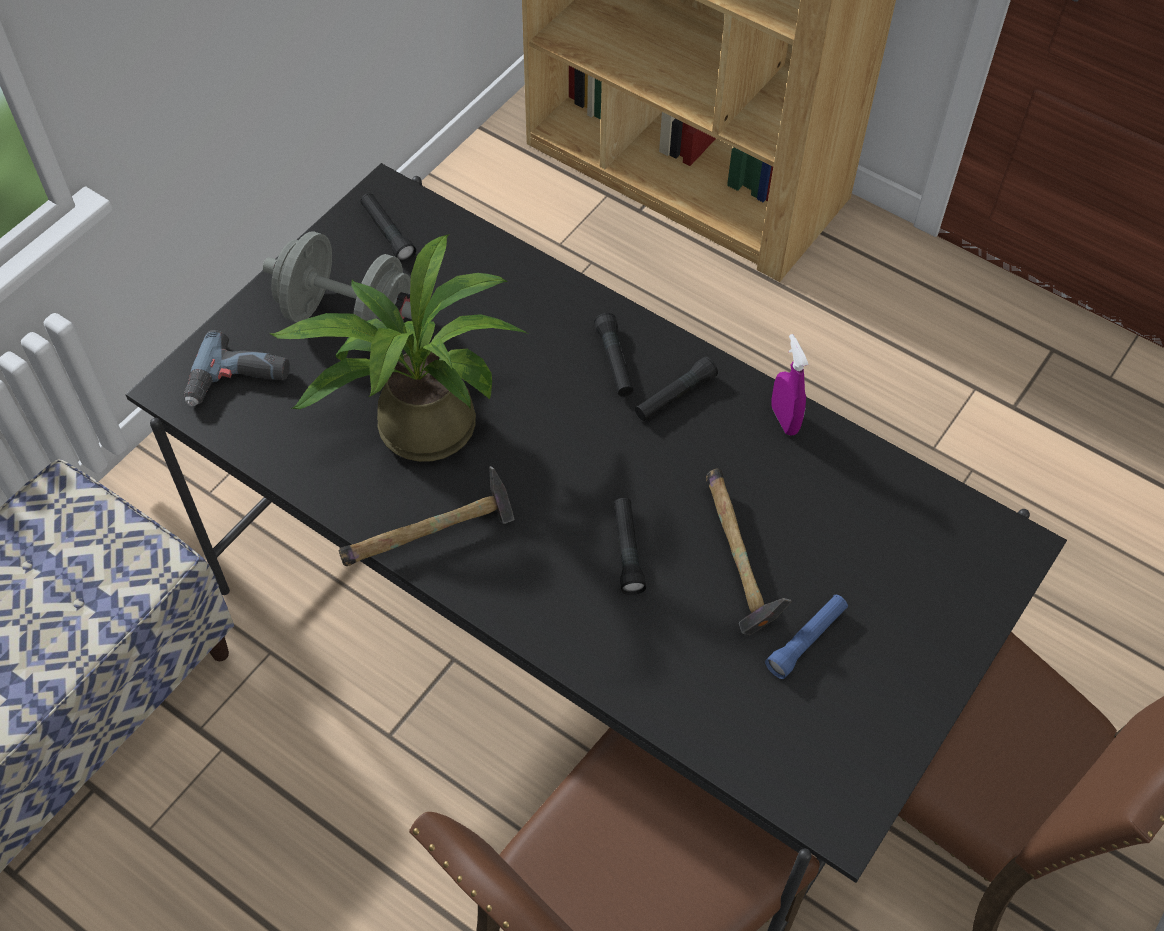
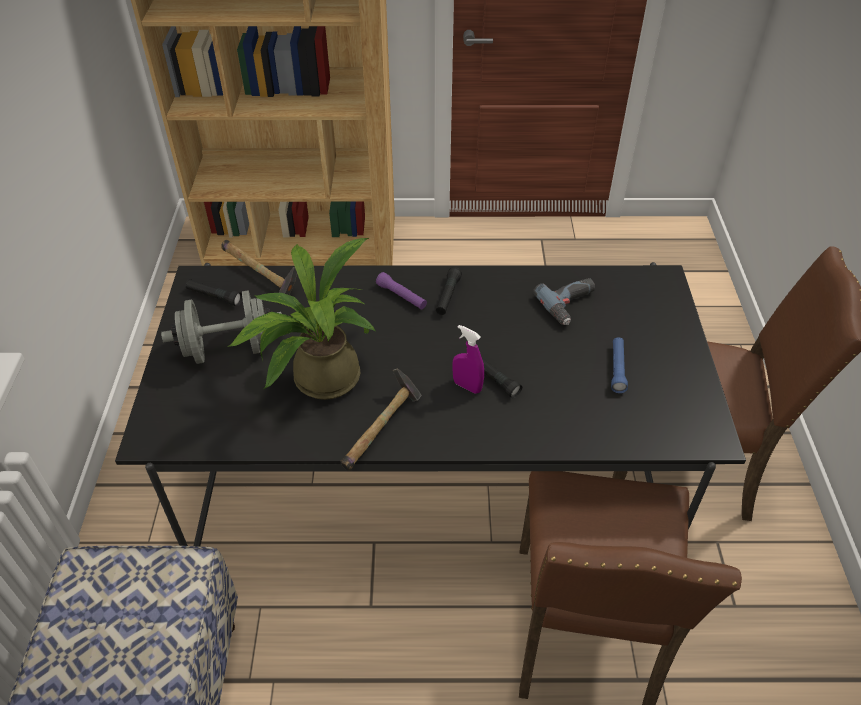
camera: 35 degrees left, 10 degrees down
power drill [183,330,290,407] -> power drill moved to [533,278,595,325]
black flashlight [594,313,634,397] -> purple flashlight [376,272,427,310]
hammer [706,468,792,635] -> hammer moved to [221,240,297,295]
purple spray bottle [771,334,808,435] -> purple spray bottle moved to [452,325,484,394]

